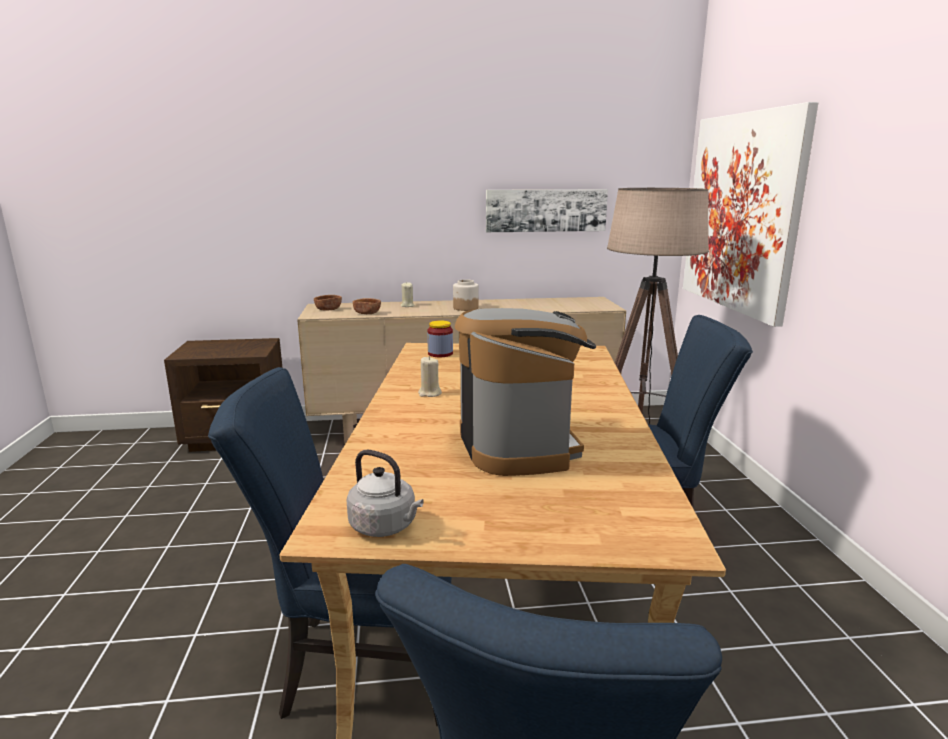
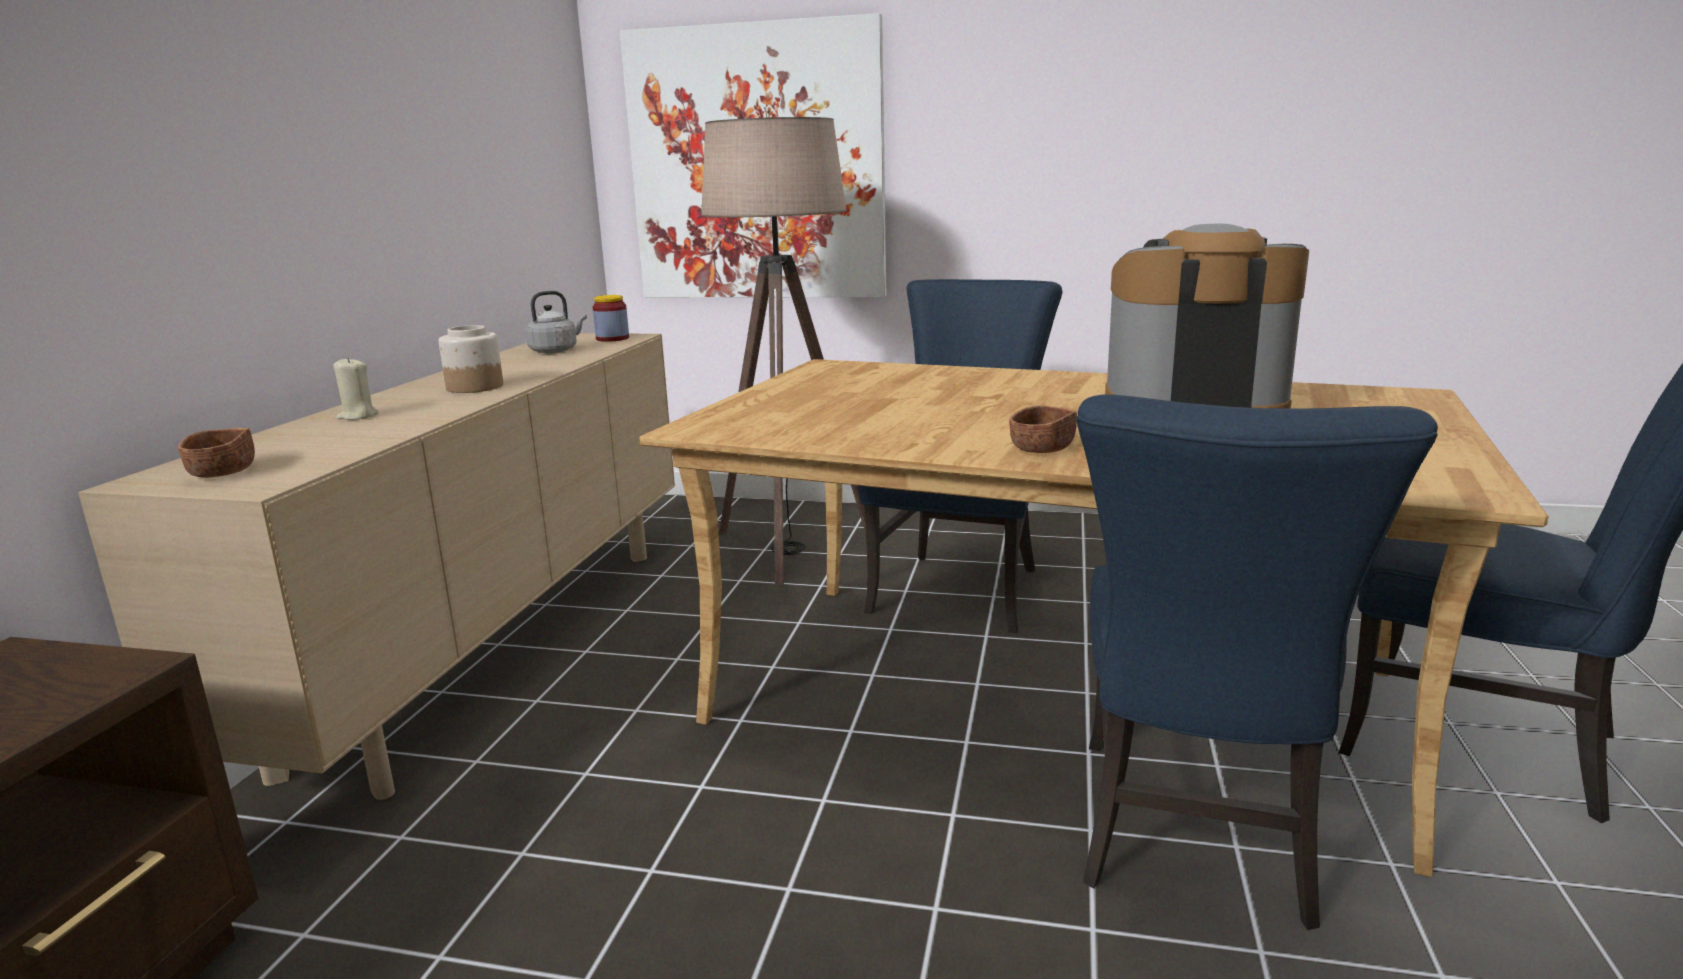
camera: 70 degrees left, 0 degrees up
grey kettle [347,450,424,537] -> grey kettle moved to [526,291,587,353]
brown bowl [353,298,381,314] -> brown bowl moved to [1009,405,1077,453]
beige candle [418,356,442,397] -> none
jar [427,320,453,357] -> jar moved to [593,295,629,342]
picture [486,189,608,232] -> none

